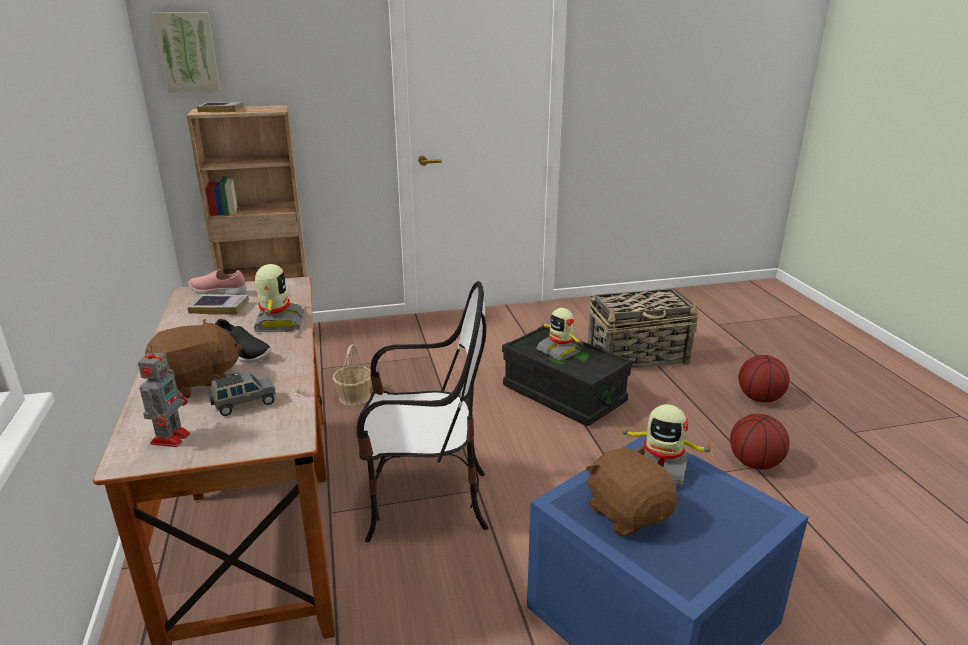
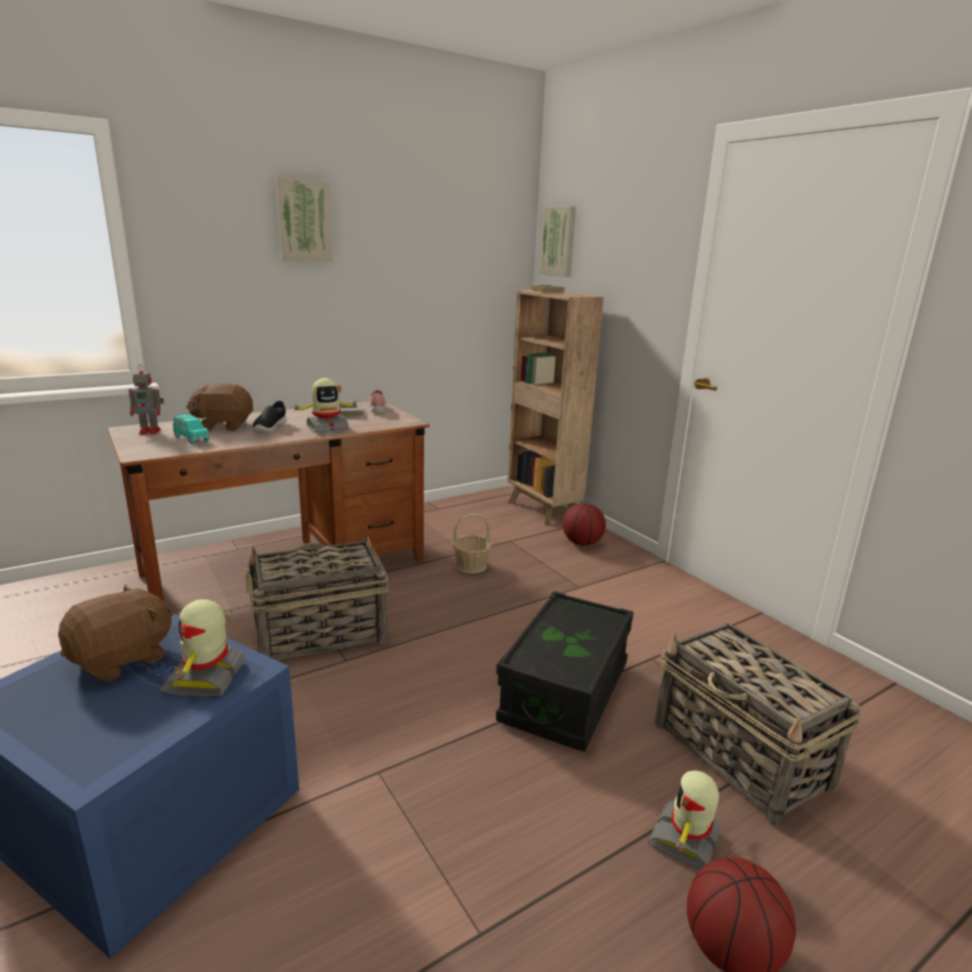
camera: 70 degrees right, 5 degrees down
brown plush toy [145,319,242,398] -> brown plush toy turned 135 degrees clockwise [186,384,254,431]
grey toy car [209,372,276,416] -> turquoise toy car [173,413,209,444]
chair [357,281,488,542] -> basket [246,533,389,660]
toy robot [536,308,583,360] -> toy robot moved to [648,770,721,869]
basketball [730,414,790,470] -> basketball moved to [563,503,606,546]
none -> picture [275,177,333,262]

